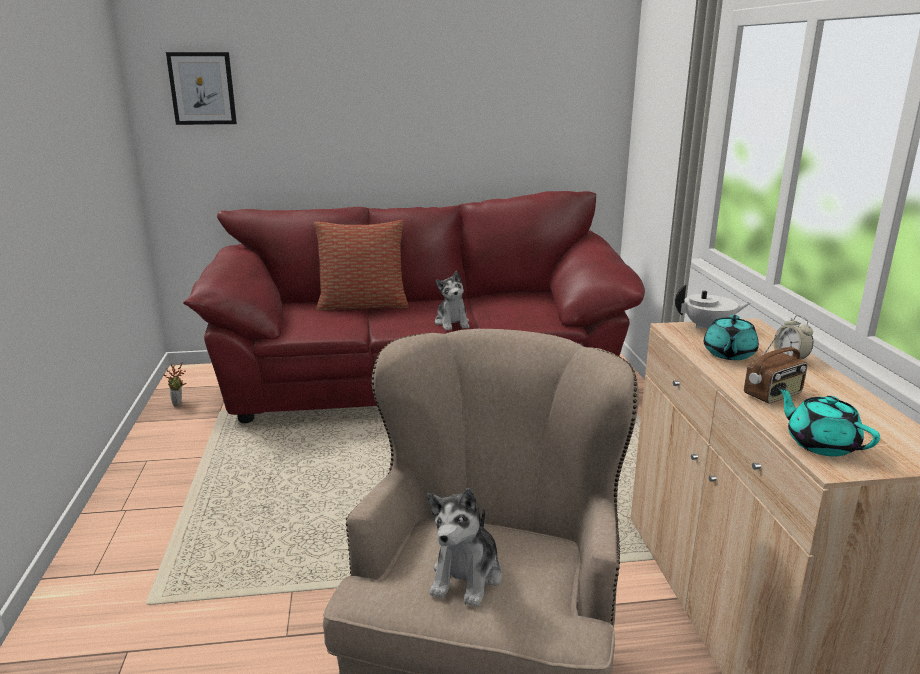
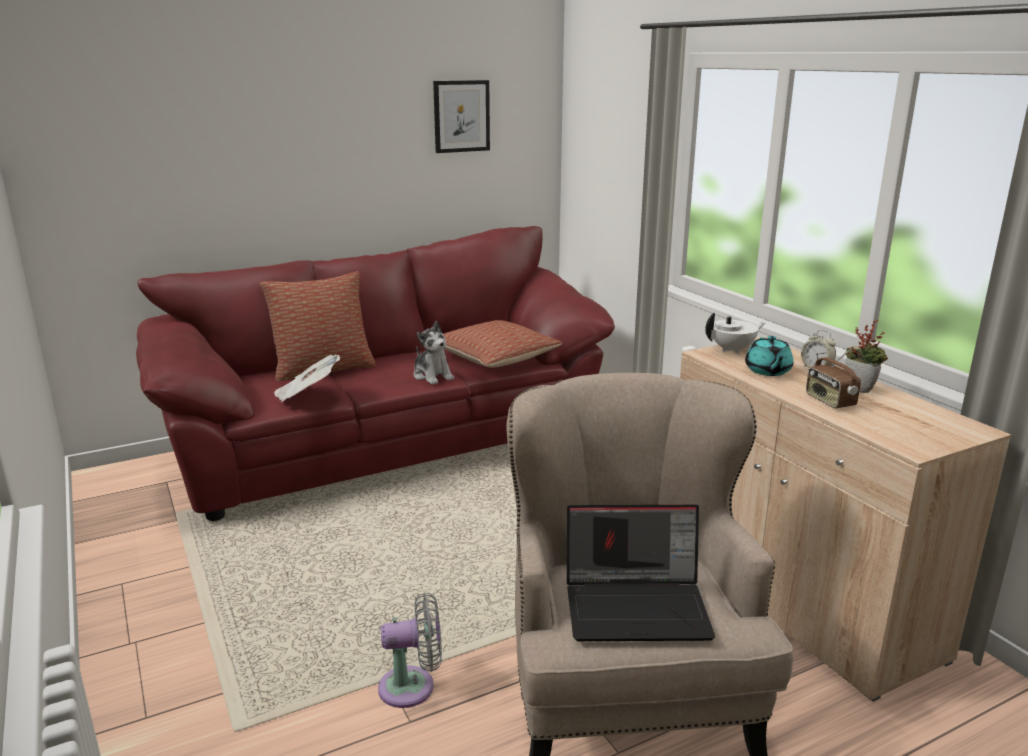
camera: 20 degrees left, 0 degrees up
potted plant [163,362,187,407] -> potted plant moved to [845,319,888,393]
picture [166,52,237,125] -> picture moved to [433,80,490,153]
plush toy [427,488,502,607] -> laptop [567,505,715,641]
radio [744,328,808,404] -> radio turned 120 degrees clockwise [806,348,861,408]
turquoise teapot [777,387,880,457] -> none
none -> newspaper [274,355,340,402]
none -> grey fan [378,593,442,708]
none -> pillow [443,320,562,368]

